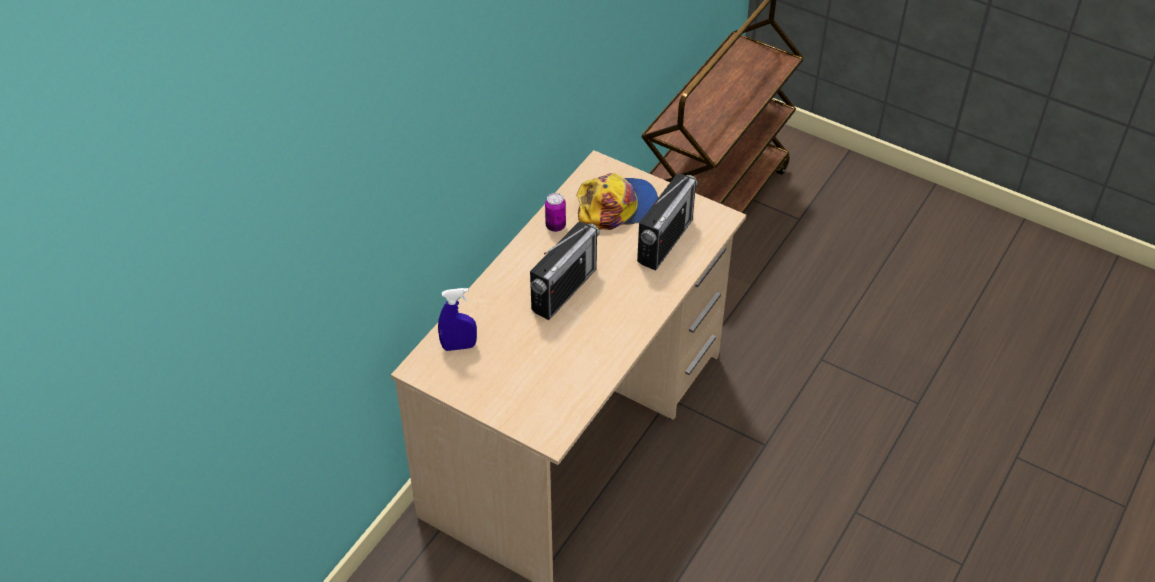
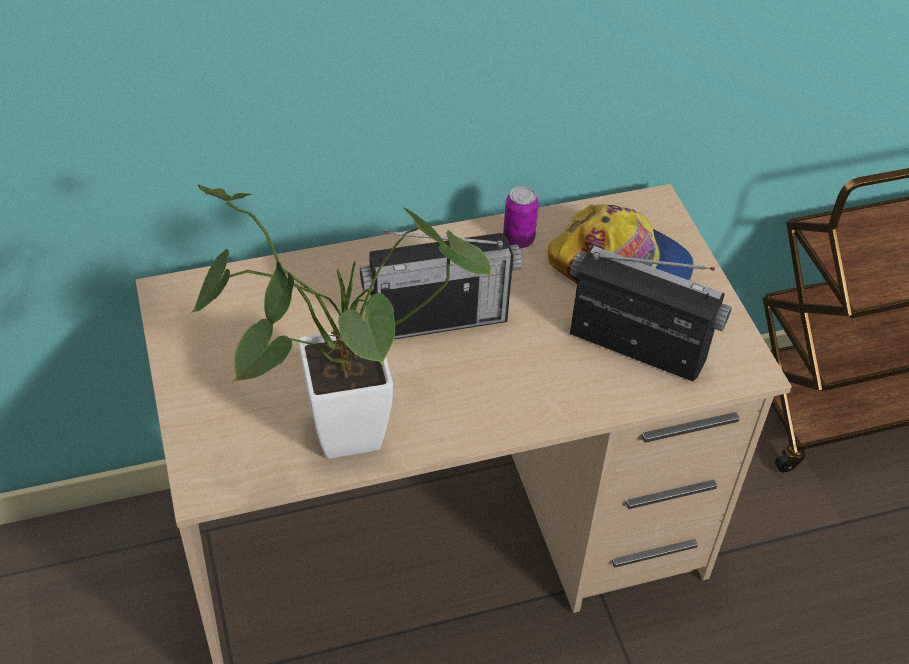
camera: 40 degrees right, 0 degrees up
blue spray bottle [438,288,477,351] -> none
radio [637,174,698,271] -> radio turned 135 degrees counterclockwise [570,245,732,382]
none -> potted plant [191,184,492,459]

